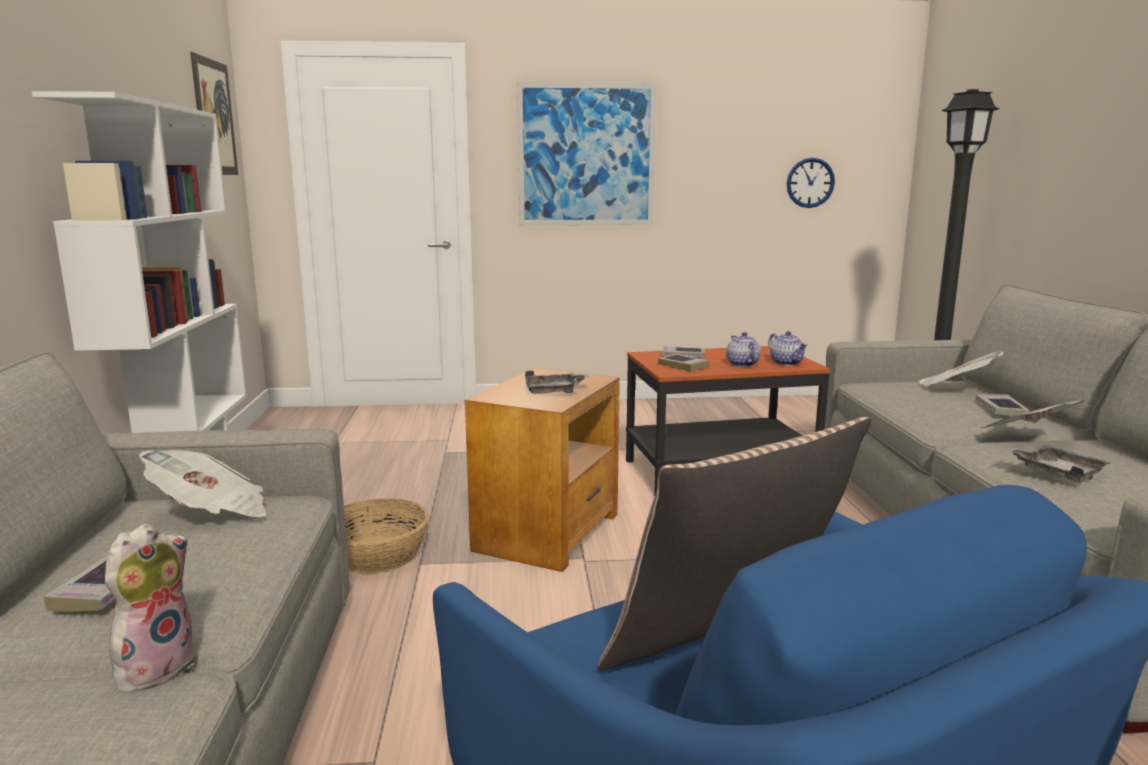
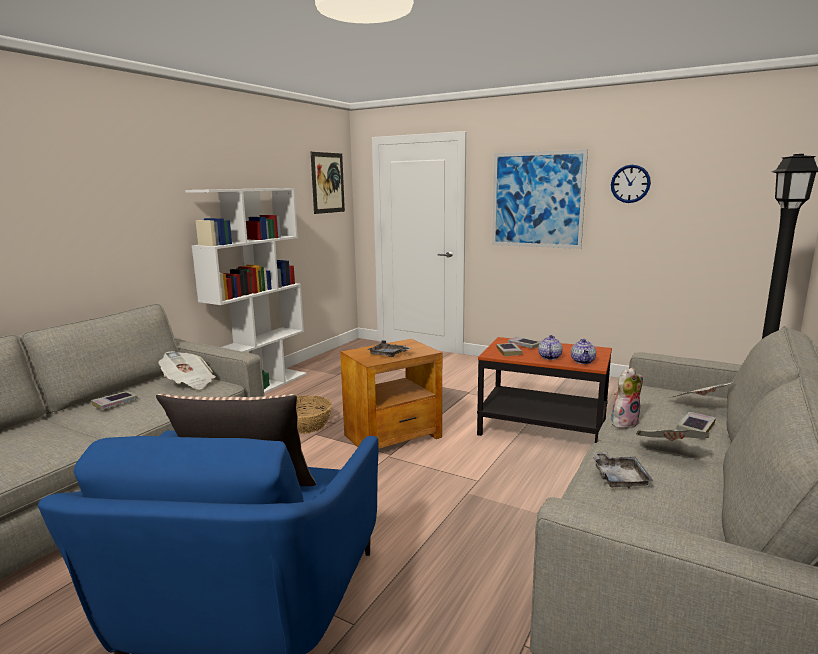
camera: 35 degrees right, 0 degrees up
plush toy [105,524,195,693] -> plush toy moved to [611,367,643,429]
wall clock [787,158,835,208] -> wall clock moved to [611,165,651,203]

